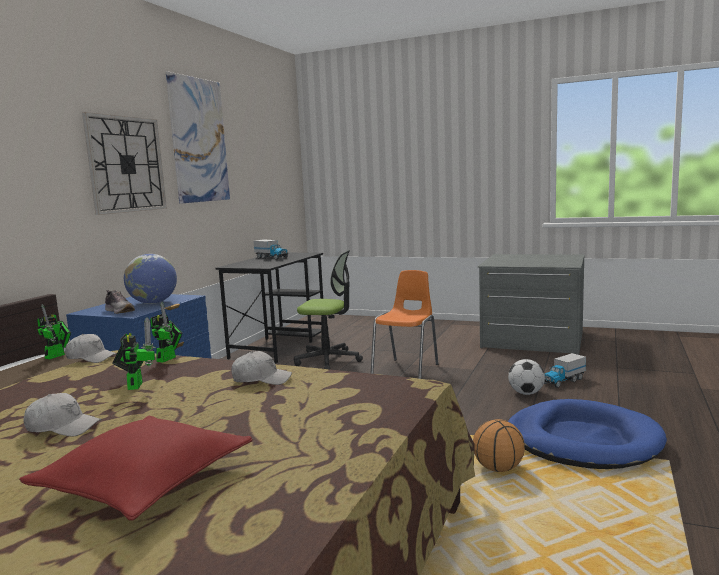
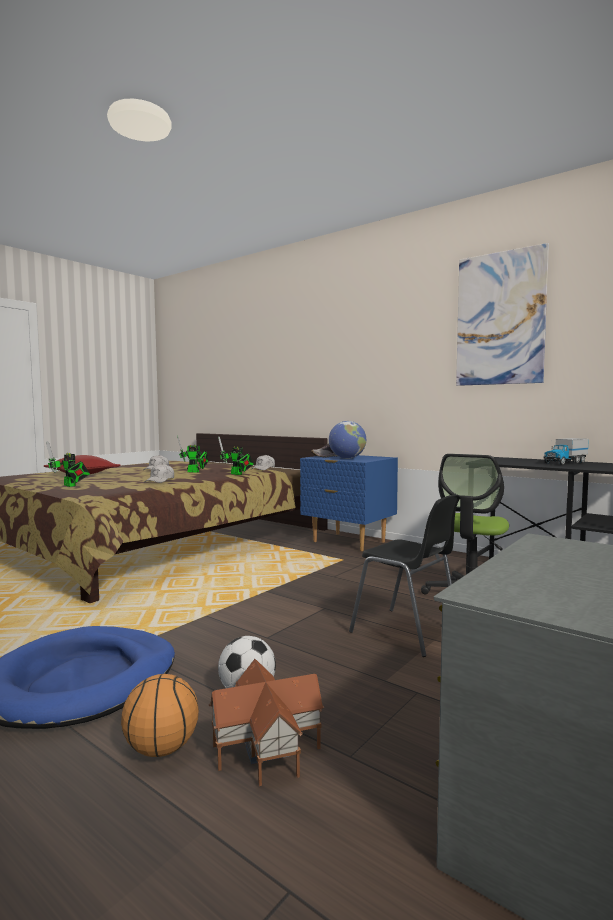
camera: 105 degrees right, 5 degrees down
toy robot [37,304,71,359] -> toy robot moved to [46,441,90,487]
wall clock [82,112,167,215] -> none
orange chair [371,270,438,379] -> black chair [349,495,460,657]
basketball [473,419,525,472] -> basketball moved to [121,674,199,757]
toy truck [544,353,586,388] -> toy house [209,659,324,786]

